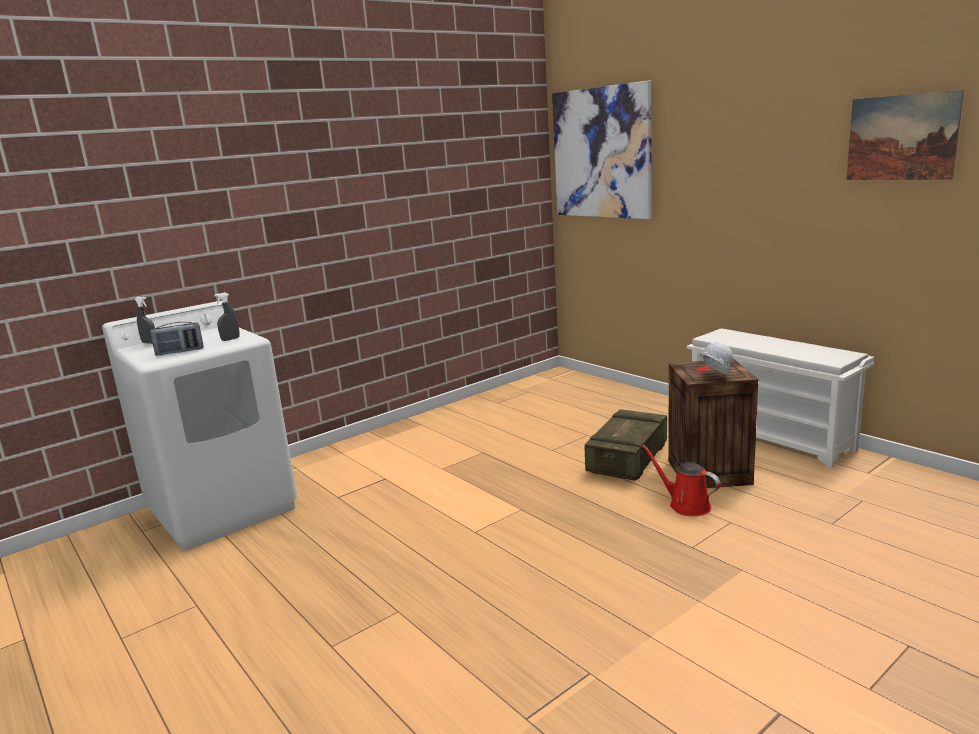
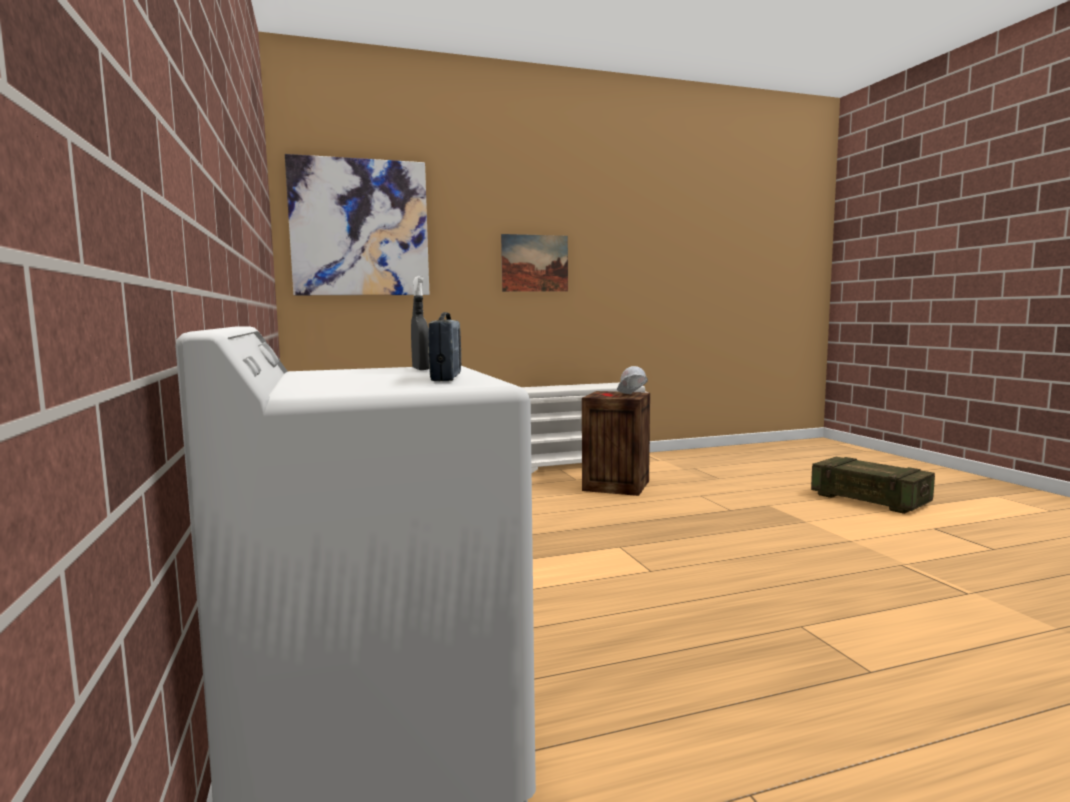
camera: 70 degrees left, 10 degrees down
grey spray bottle [135,297,155,344] -> none
crate [585,409,667,481] -> crate moved to [811,457,935,514]
red watering can [642,445,721,516] -> none
picture [847,90,964,180] -> picture moved to [501,234,568,292]

